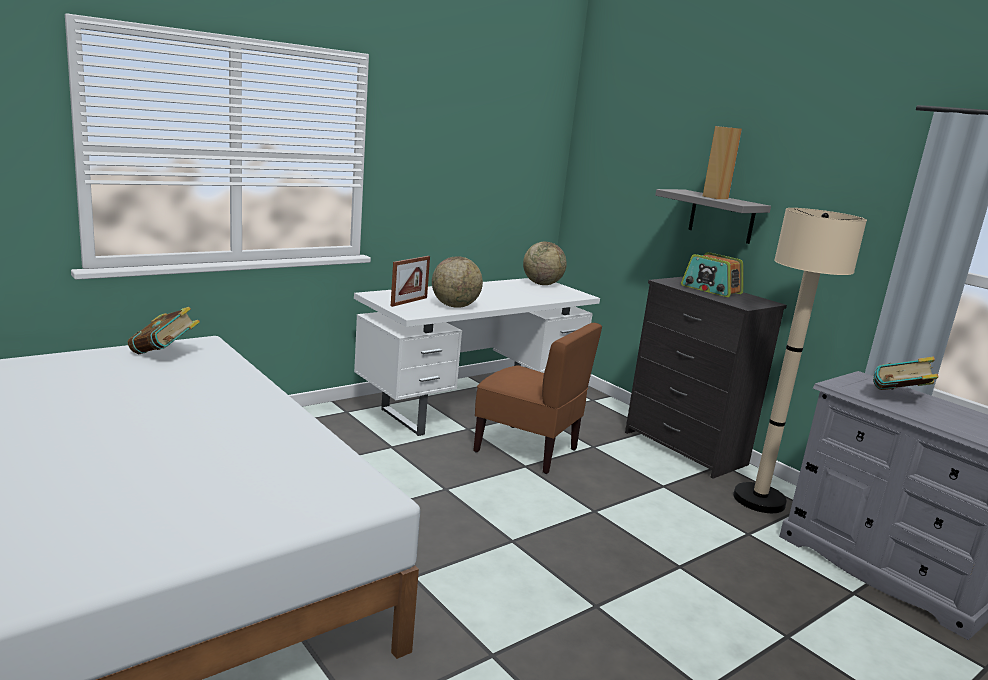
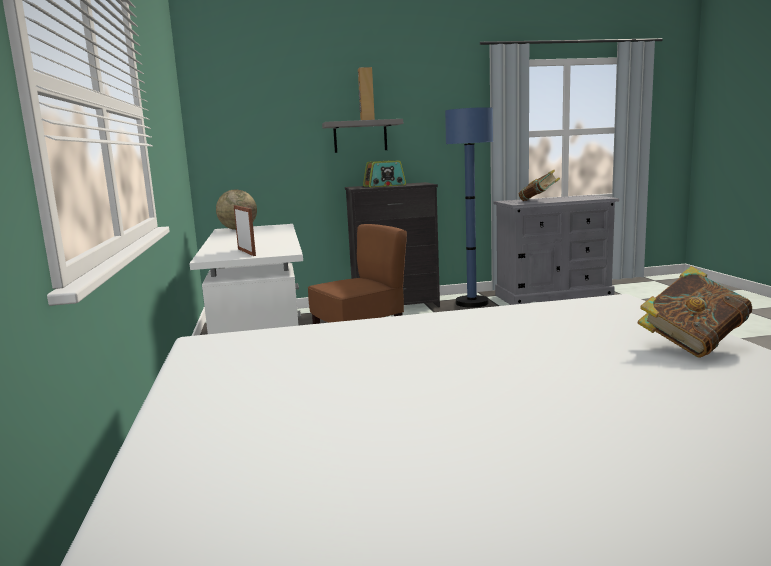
camera: 60 degrees left, 5 degrees down
book [128,307,200,354] -> book moved to [638,266,752,358]
globe [432,256,483,308] -> none
beige floor lamp [733,208,867,513] -> blue floor lamp [445,107,493,307]

